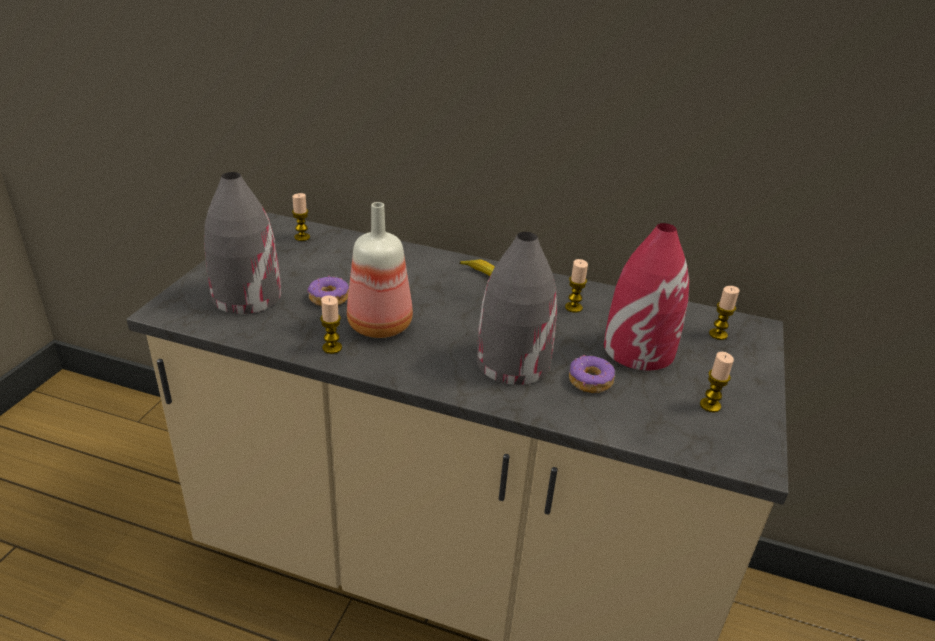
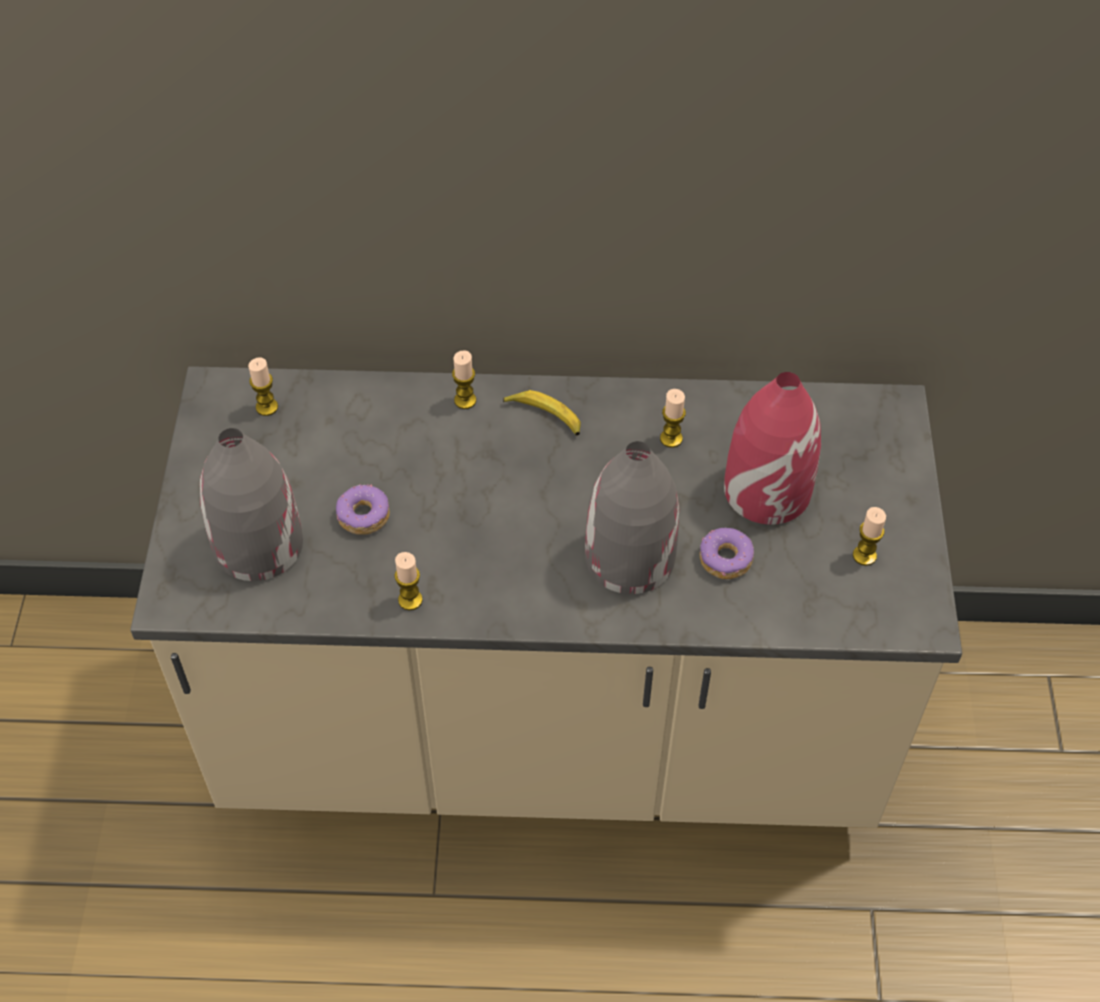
camera: 15 degrees left, 20 degrees up
bottle [347,202,413,338] -> none
candle [709,286,739,340] -> candle moved to [452,350,476,409]

